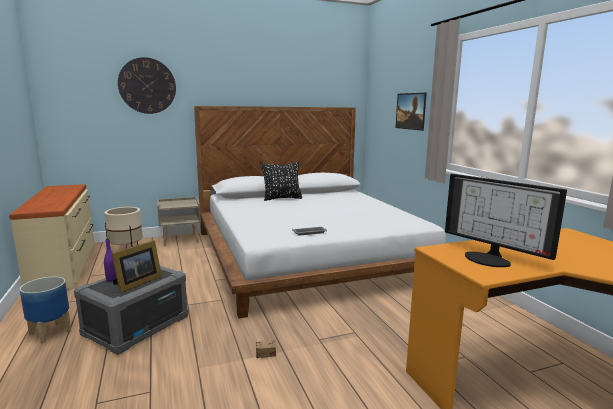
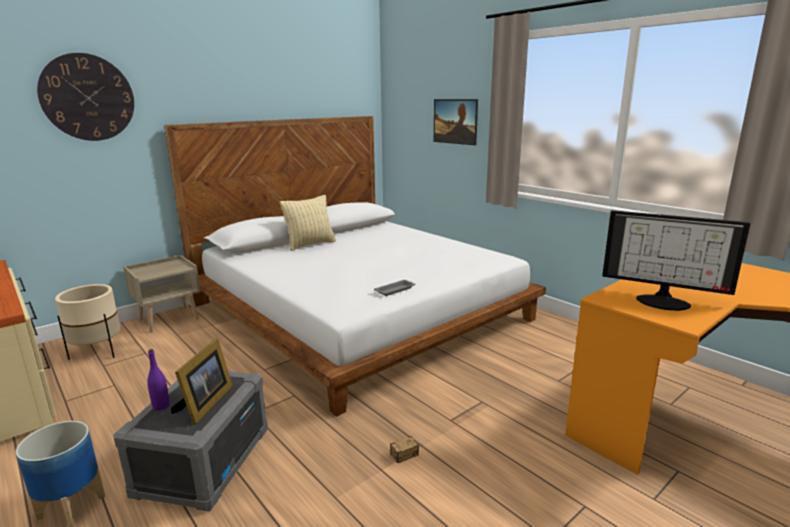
camera: 20 degrees left, 5 degrees up
black pillow [262,162,302,201] -> beige pillow [280,195,336,251]

